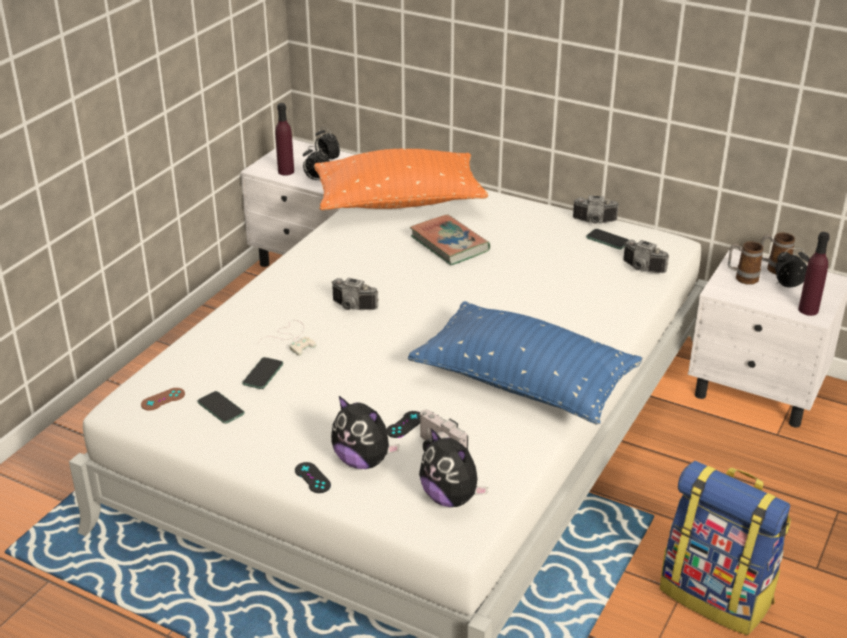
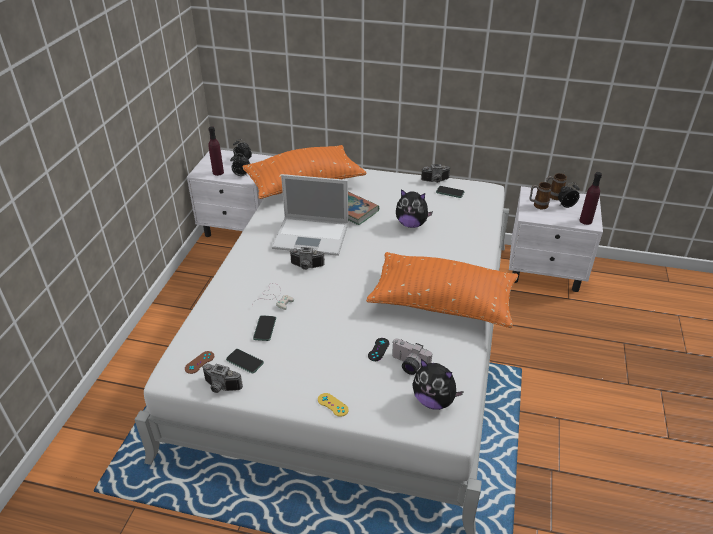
camera: 15 degrees left, 5 degrees up
black game controller [295,462,331,493] -> yellow game controller [318,393,349,417]
plush toy [331,396,400,469] -> plush toy moved to [396,189,433,228]
blue pillow [408,301,643,424] -> orange pillow [366,252,518,328]
camera [623,240,669,273] -> camera moved to [202,364,243,393]
backpack [660,461,791,635] -> none
none -> laptop [272,174,348,256]

